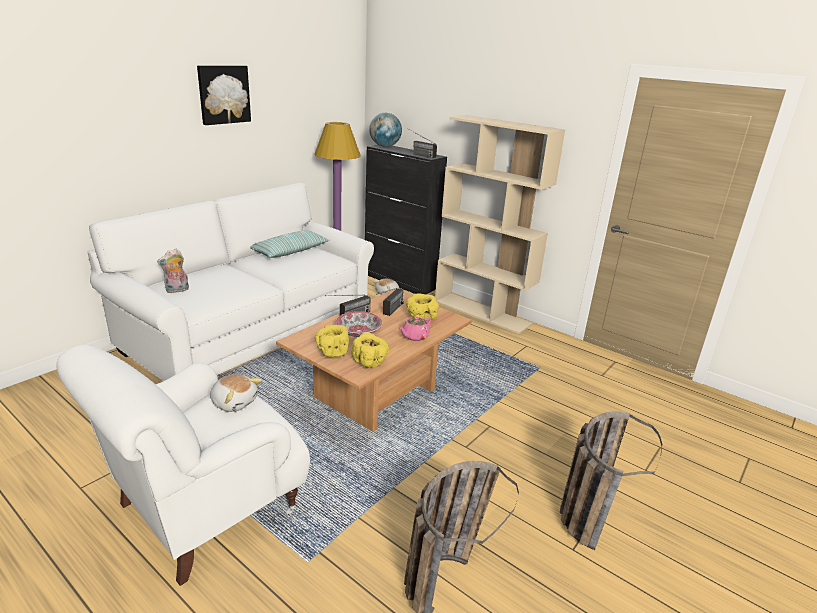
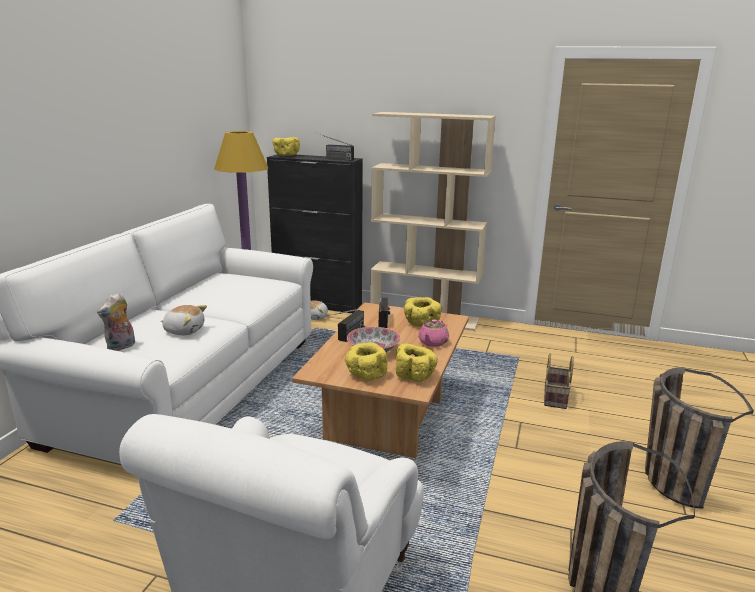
camera: 20 degrees left, 5 degrees down
picture [197,65,251,125] -> none
plush toy [210,374,262,412] -> plush toy moved to [161,305,207,335]
pillow [250,230,330,258] -> none
globe [369,113,402,147] -> yellow bowl [272,137,300,156]
none -> basket [544,353,574,409]

